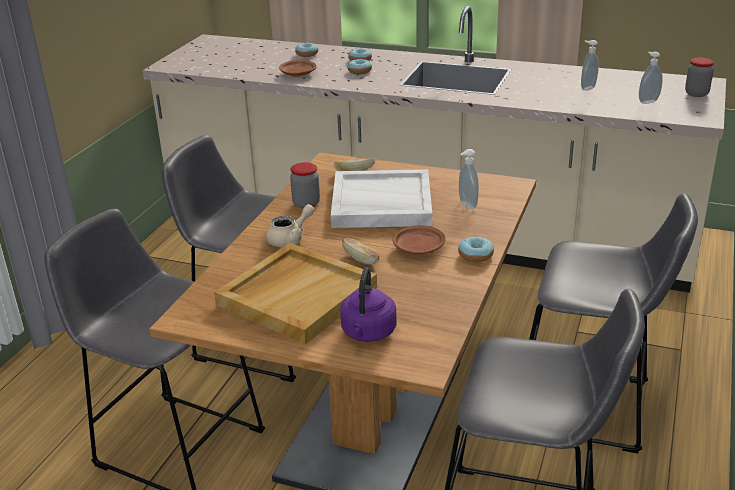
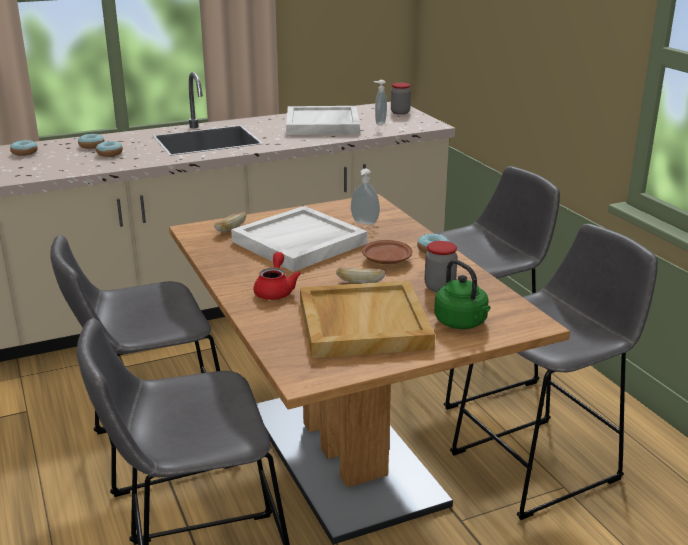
camera: 45 degrees left, 5 degrees down
beige teapot [266,204,315,247] -> red teapot [254,252,301,300]
brown plate [279,60,316,77] -> none
jar [290,162,320,209] -> jar moved to [424,241,458,292]
purple kettle [341,267,397,342] -> green kettle [434,260,490,329]
soap dispenser [581,40,599,91] -> white tray [286,106,360,135]

